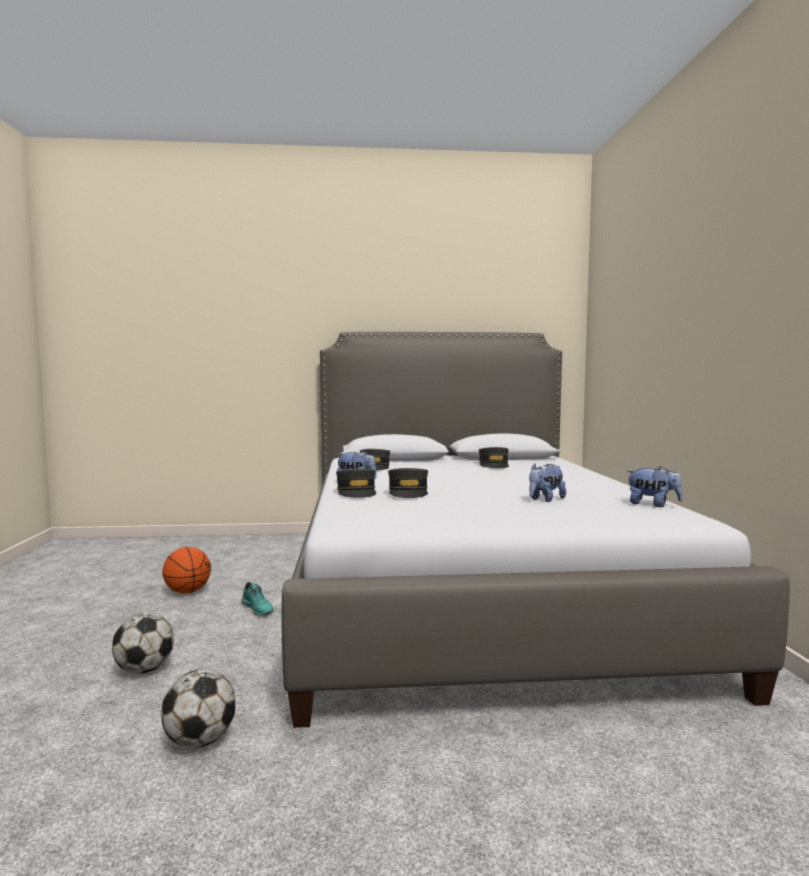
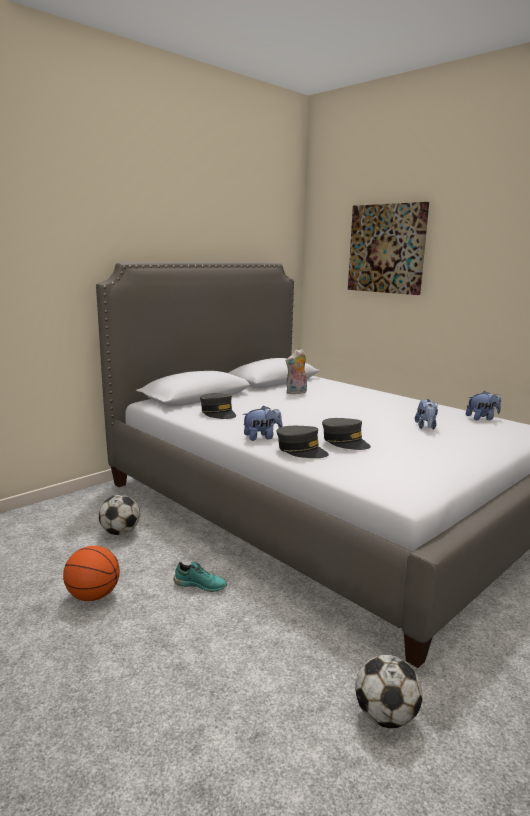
camera: 40 degrees left, 10 degrees up
football [112,613,174,674] -> football moved to [99,495,140,535]
grey cap [479,447,509,468] -> plush toy [286,349,307,394]
none -> picture [348,202,429,295]

